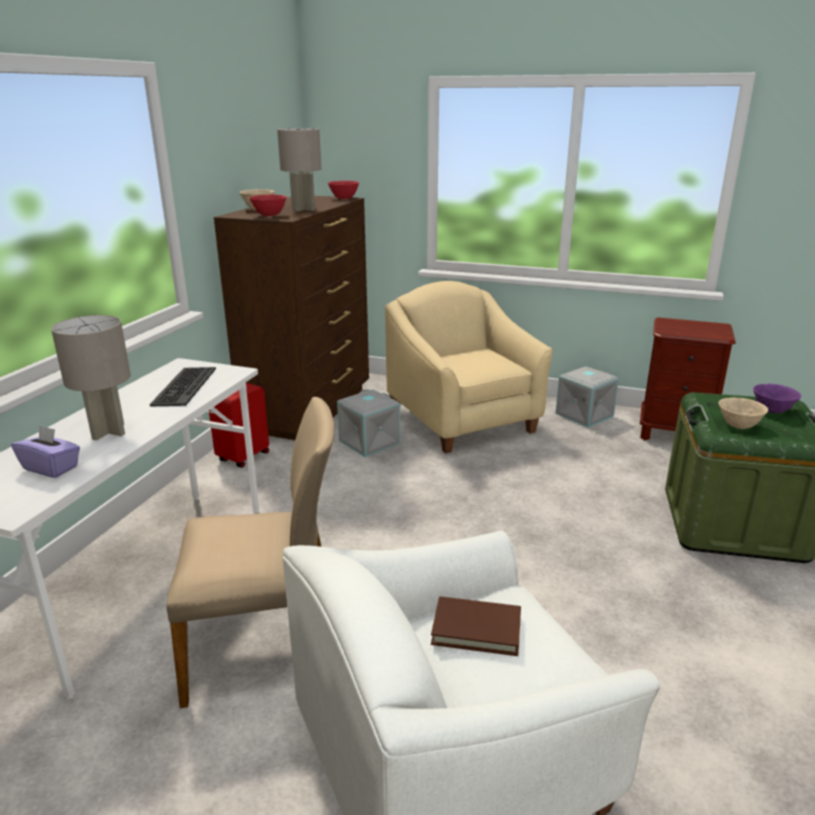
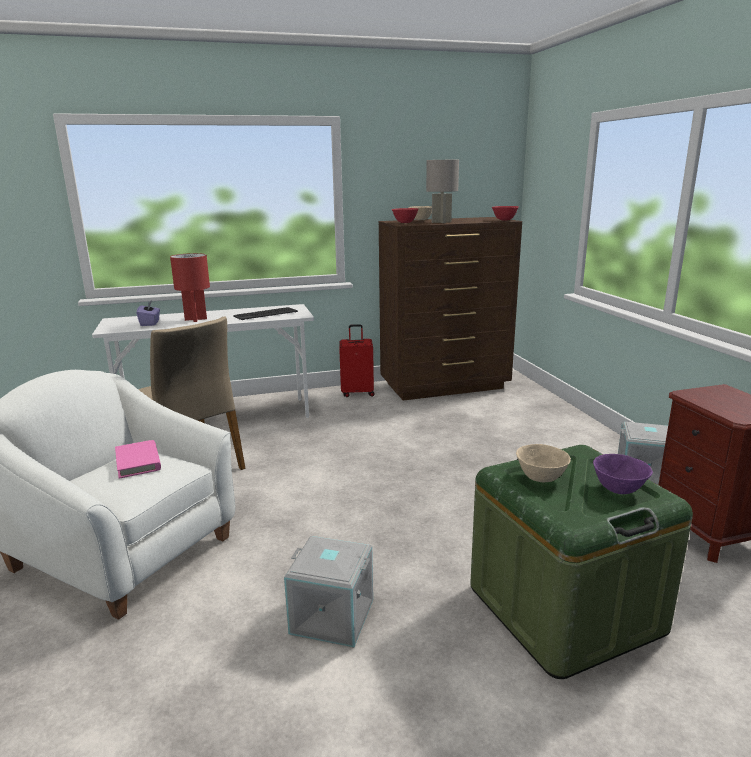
camera: 55 degrees right, 5 degrees down
grey table lamp [51,315,131,440] -> red table lamp [170,253,210,322]
grey storage box [337,389,401,457] -> grey storage box moved to [284,536,373,647]
beige armchair [385,281,553,453] -> none
brown book [431,596,521,656] -> pink book [115,440,161,479]

